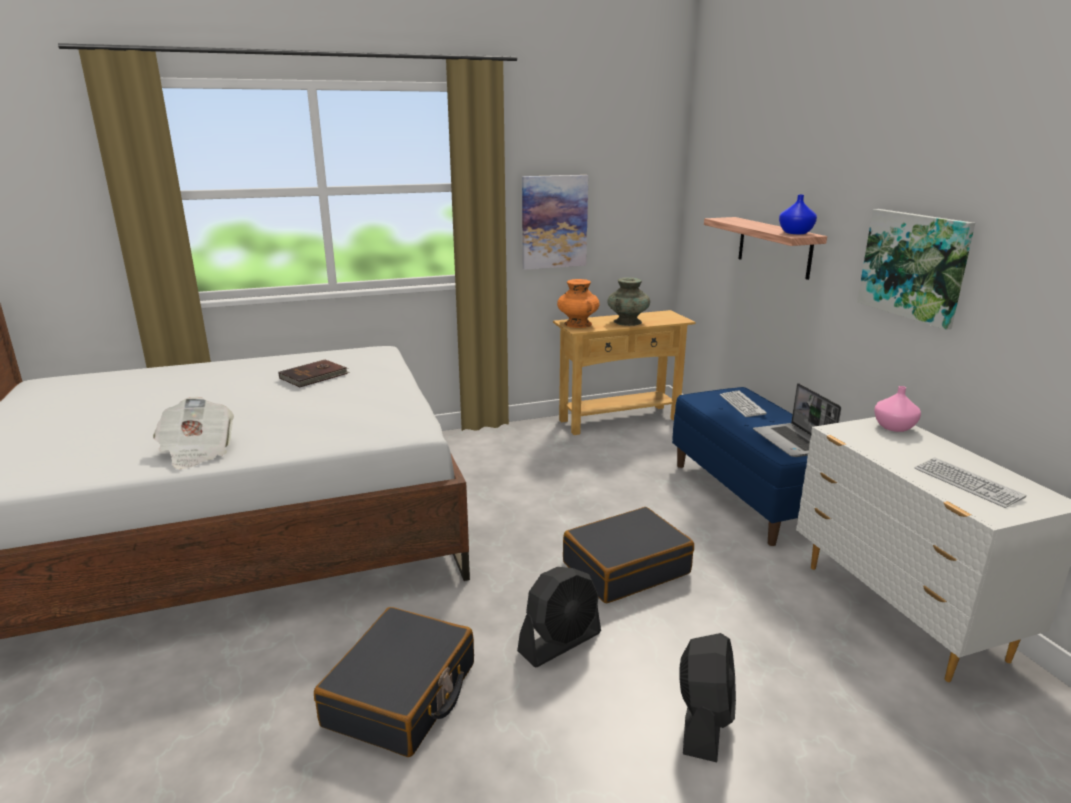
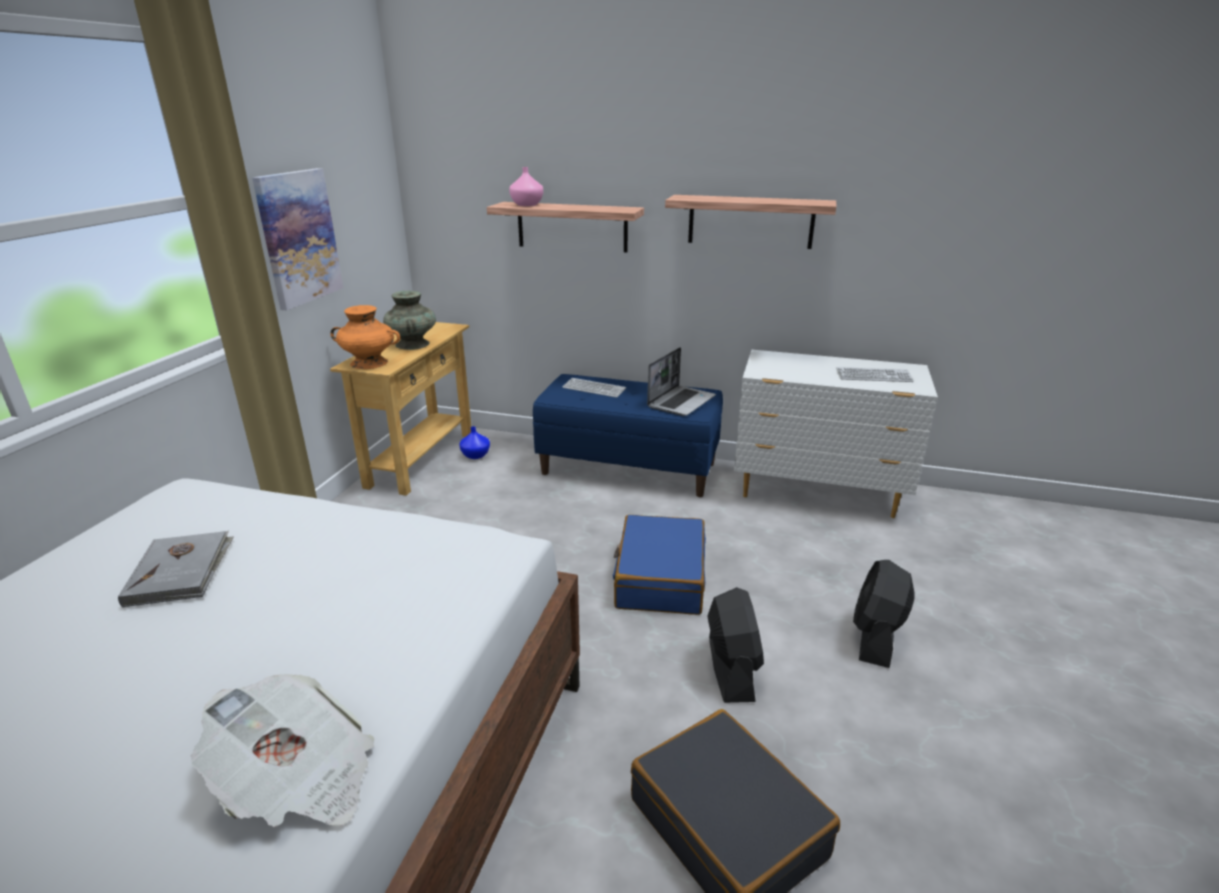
camera: 55 degrees left, 5 degrees up
brown book [279,359,350,387] -> grey book [118,531,234,608]
black suitcase [563,507,694,603] -> blue suitcase [613,515,706,615]
black fan [680,633,736,762] -> black fan turned 120 degrees counterclockwise [853,560,915,668]
laptop [753,383,841,457] -> laptop turned 75 degrees counterclockwise [647,347,716,416]
blue vase [779,195,817,234] -> blue vase moved to [459,426,490,459]
picture [857,209,975,330] -> shelf [665,195,836,249]
pink vase [874,386,921,432] -> pink vase moved to [509,167,543,206]

